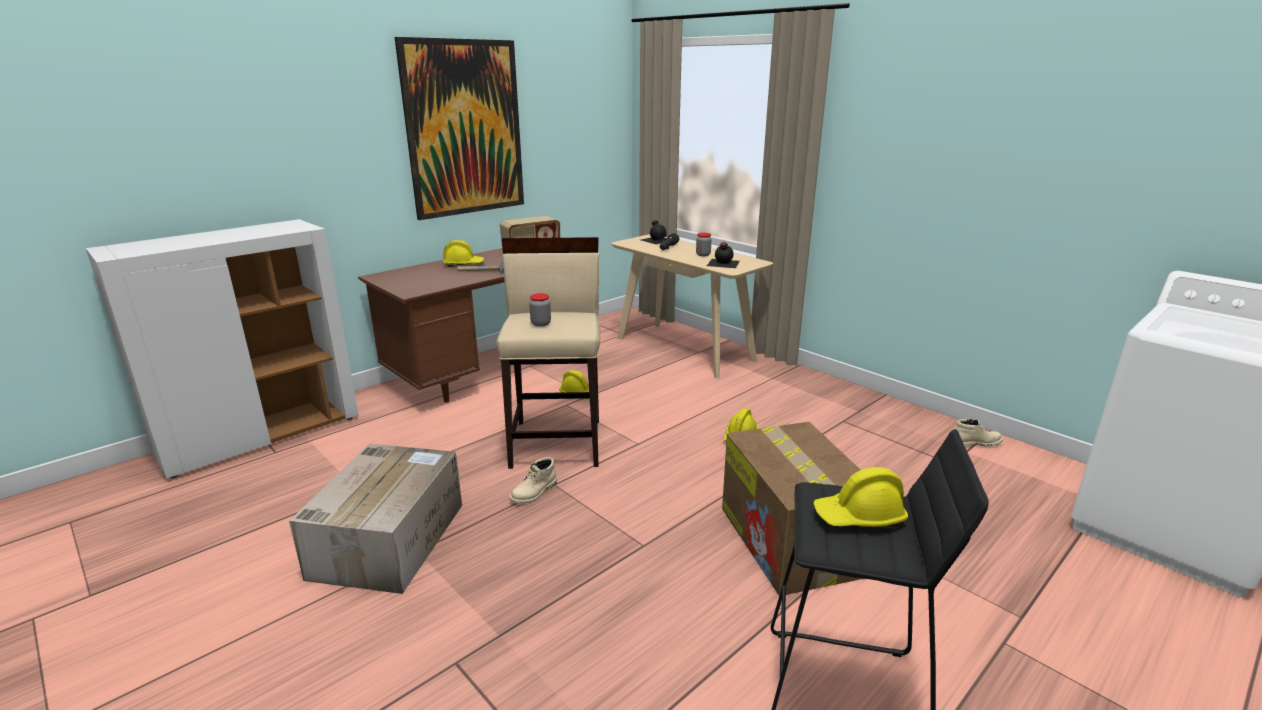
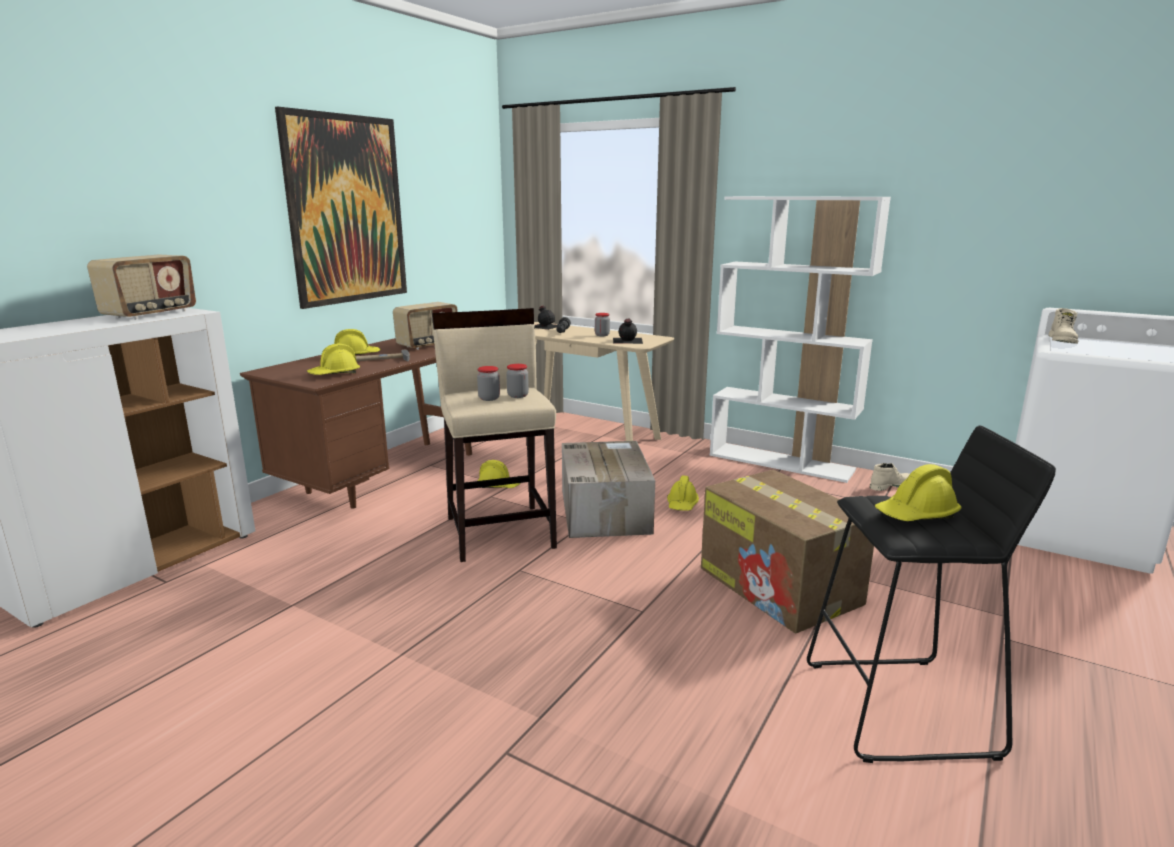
camera: 15 degrees left, 5 degrees down
cardboard box [289,444,462,594] -> cardboard box moved to [562,441,655,538]
beige boot [509,457,557,504] -> beige boot moved to [1048,308,1078,344]
none -> radio [87,255,196,320]
none -> yellow hard hat [307,343,360,375]
none -> jar [506,364,529,398]
none -> white bookcase [710,196,891,483]

